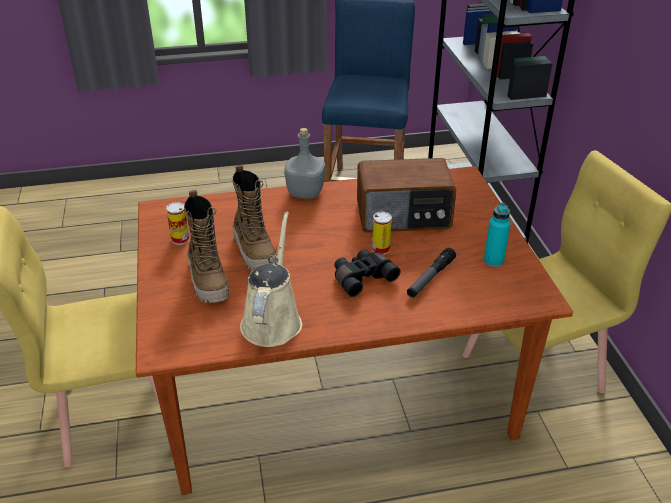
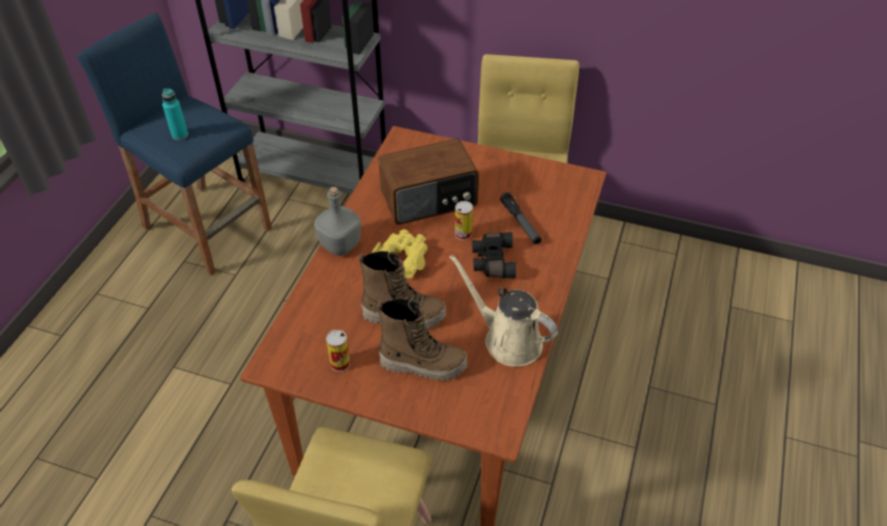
camera: 60 degrees left, 10 degrees up
radio [357,158,456,233] -> radio turned 45 degrees clockwise [378,139,479,225]
turquoise bottle [484,203,511,267] -> turquoise bottle moved to [162,88,188,140]
none -> yellow binoculars [371,229,428,279]

